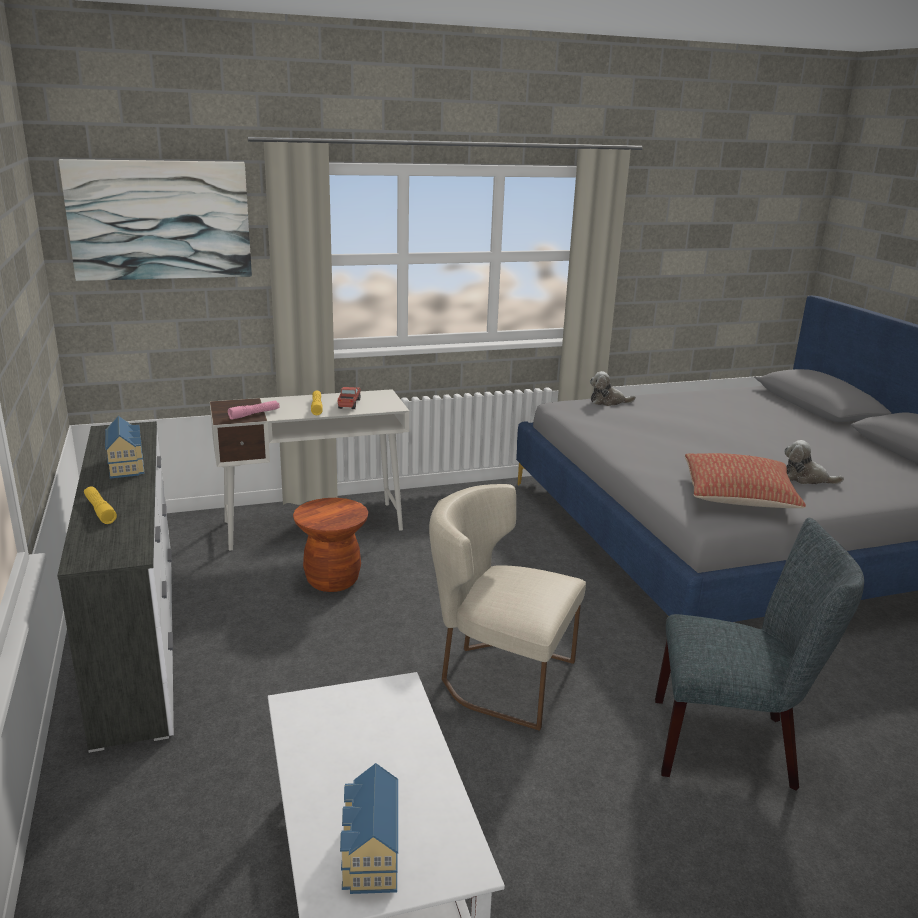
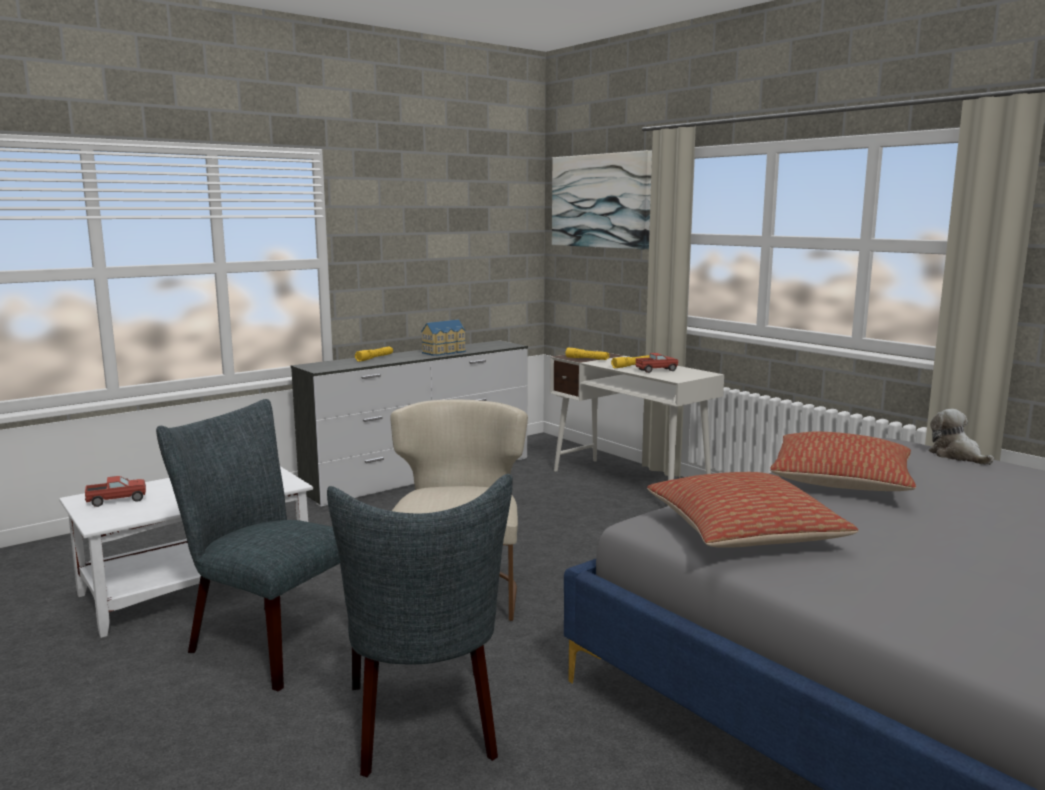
camera: 70 degrees right, 10 degrees down
pink flashlight [228,401,280,420] -> yellow flashlight [565,347,609,360]
brown stool [293,498,368,592] -> none
toy house [340,763,398,894] -> toy truck [85,476,146,507]
plush toy [784,440,844,484] -> none
none -> grey chair [156,399,340,691]
none -> pillow [770,431,916,491]

